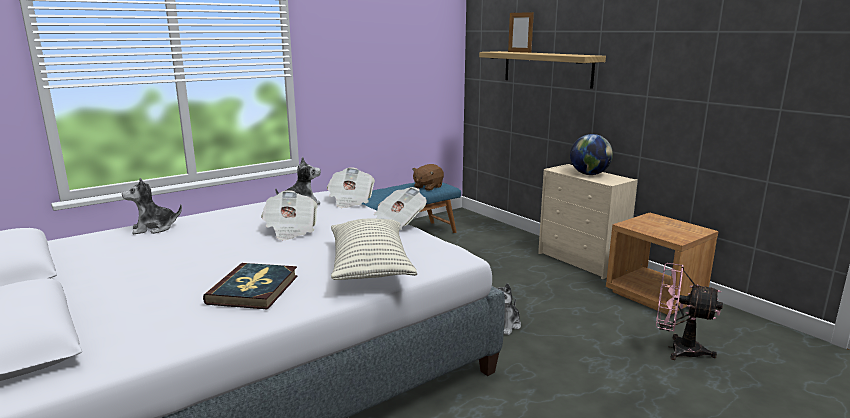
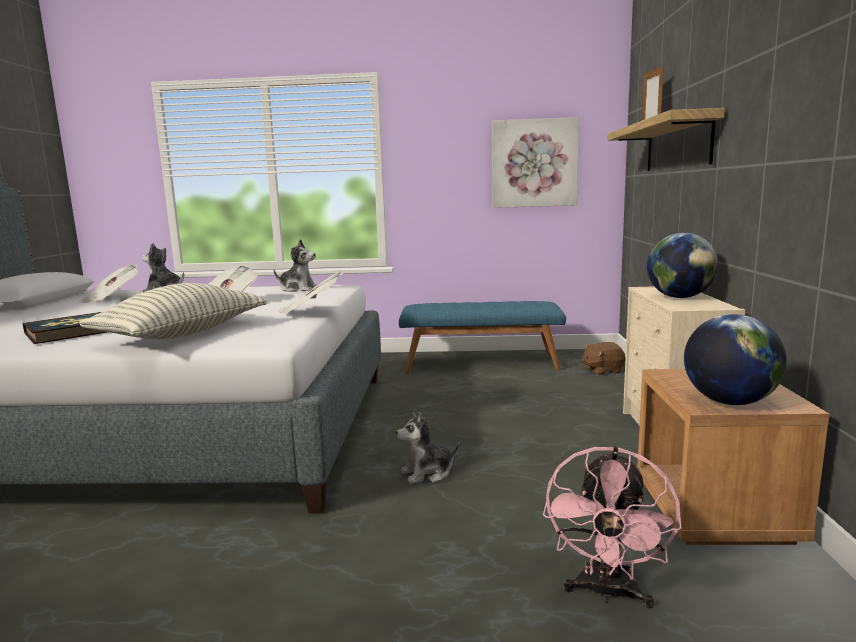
camera: 40 degrees right, 5 degrees down
newspaper [327,167,375,208] -> newspaper moved to [79,264,139,303]
brown plush toy [412,164,444,191] -> brown plush toy moved to [582,342,625,375]
pink fan [656,263,723,360] -> pink fan turned 135 degrees counterclockwise [543,446,682,608]
none -> picture [492,117,579,208]
none -> globe [684,314,787,405]

